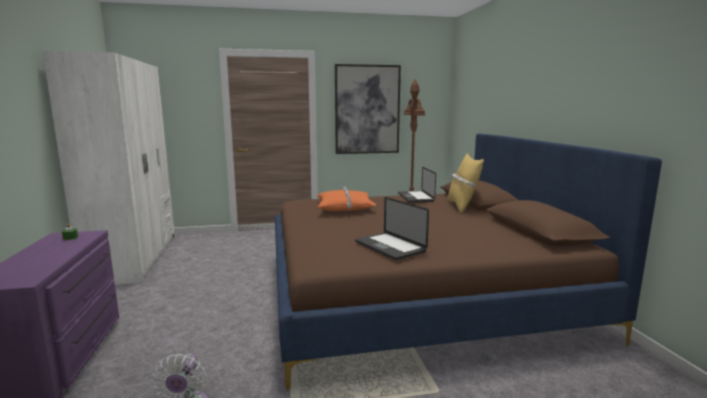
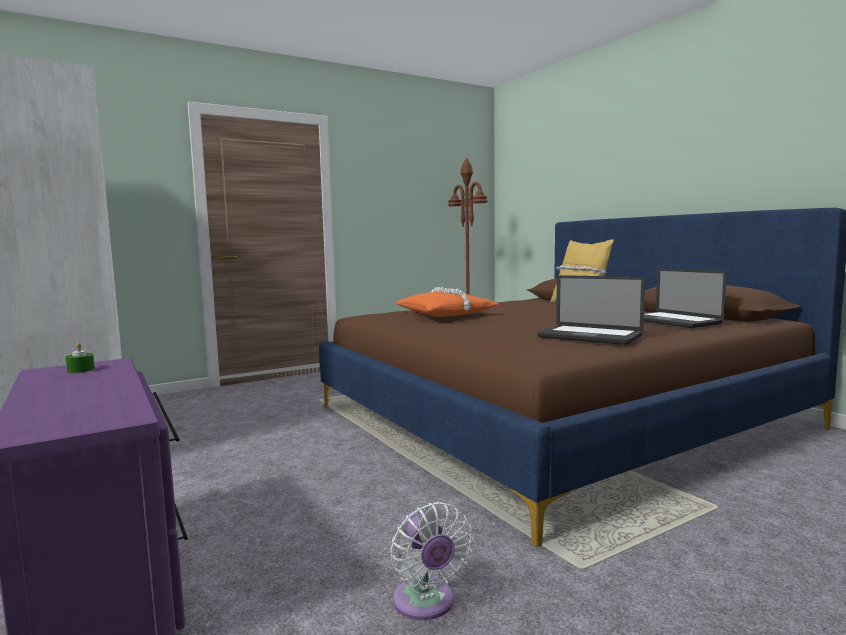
camera: 20 degrees left, 5 degrees down
picture [335,64,401,154] -> none
laptop [398,167,436,203] -> laptop moved to [644,268,727,328]

